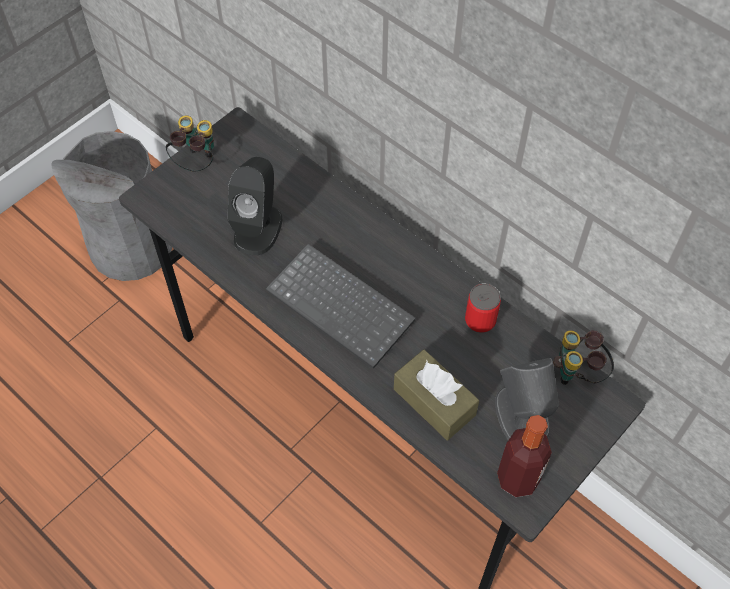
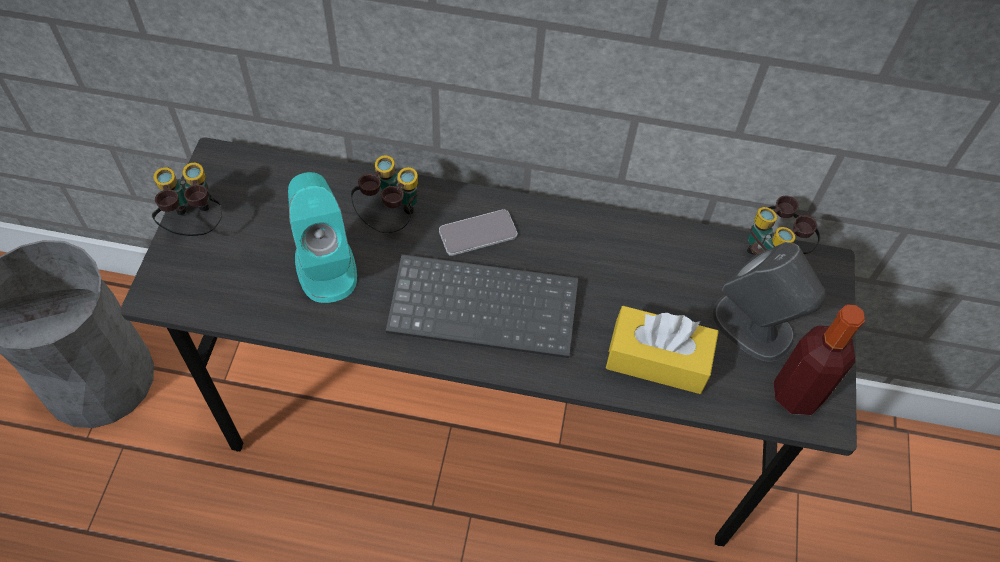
camera: 35 degrees left, 0 degrees up
black speaker [228,157,283,255] -> turquoise speaker [288,172,357,303]
brown tissue box [394,350,479,440] -> yellow tissue box [606,306,719,394]
can [465,283,501,333] -> none
none -> binoculars [351,155,418,233]
none -> phone [439,209,517,256]

